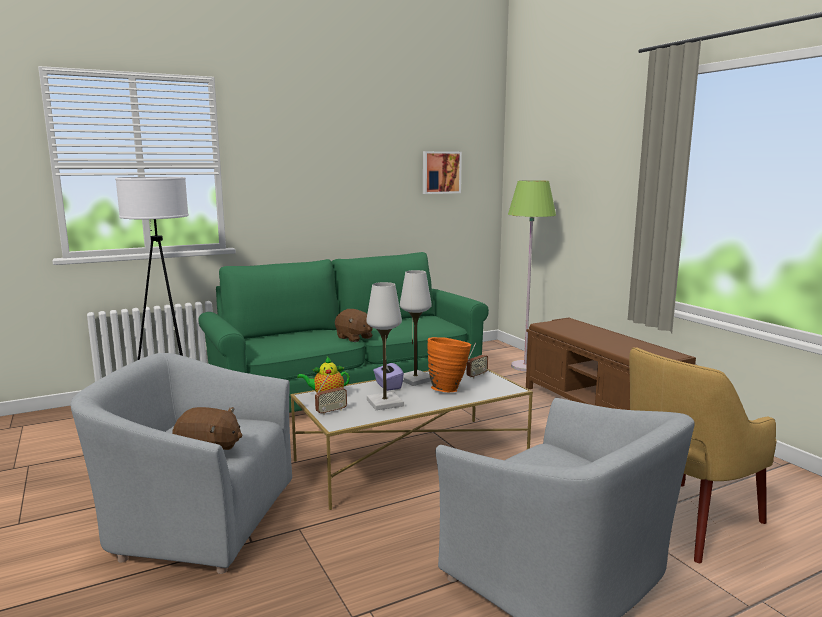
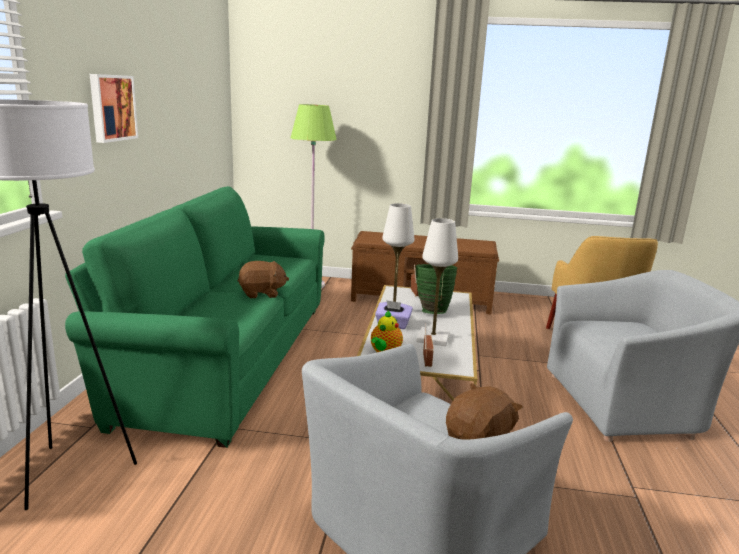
camera: 55 degrees left, 5 degrees up
picture [423,151,462,194] -> picture moved to [90,74,138,143]
orange vase [428,337,471,392] -> green vase [415,264,457,314]

